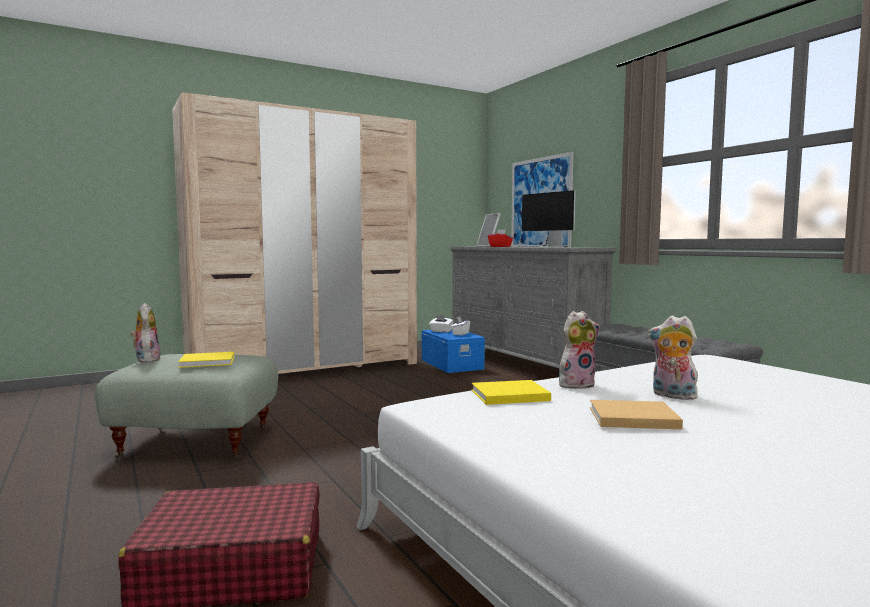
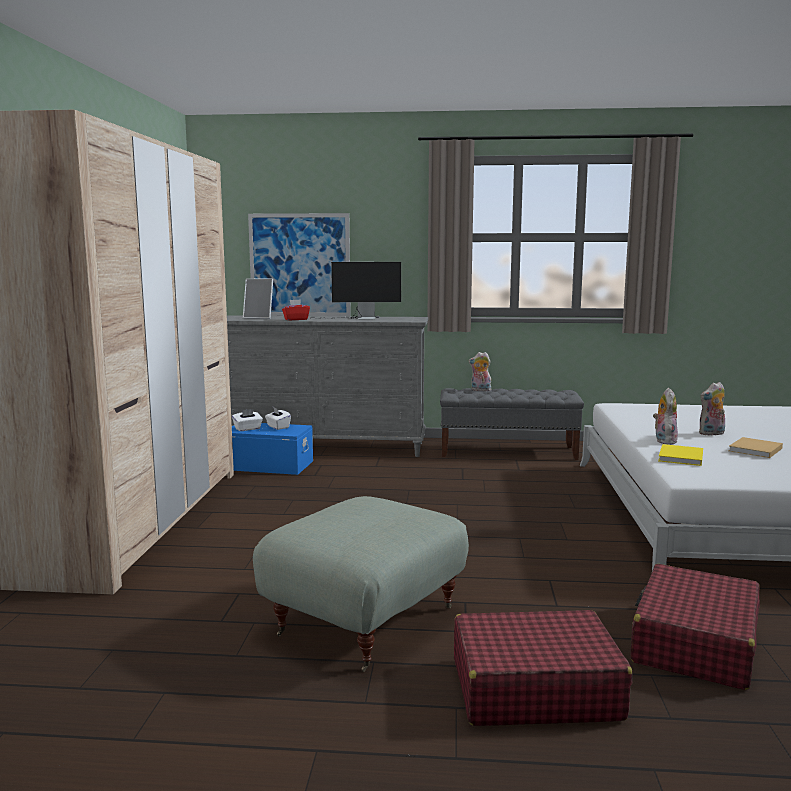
camera: 55 degrees left, 5 degrees up
plush toy [131,303,161,362] -> plush toy moved to [469,352,491,391]
yellow book [178,352,234,368] -> none
none -> red suitcase [454,610,632,726]

